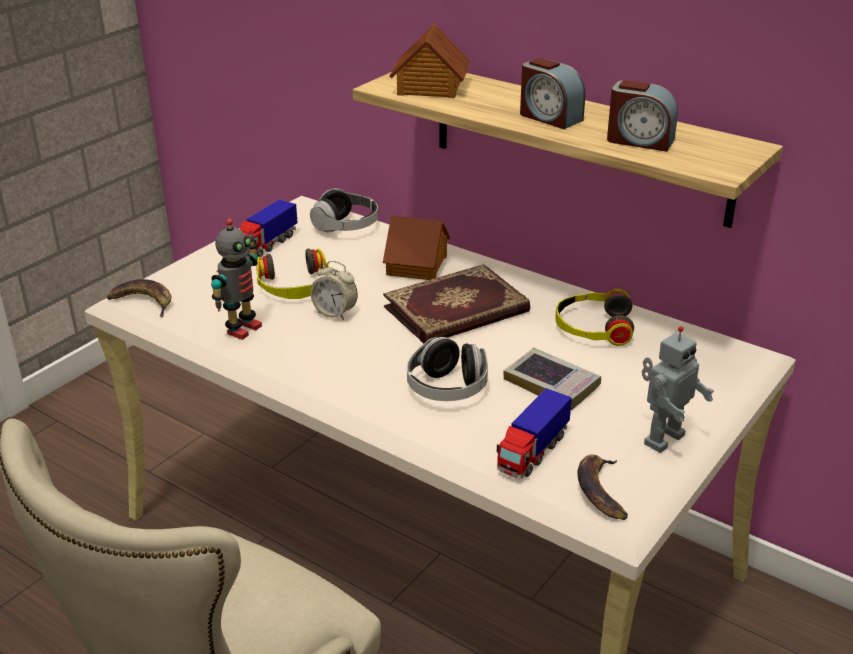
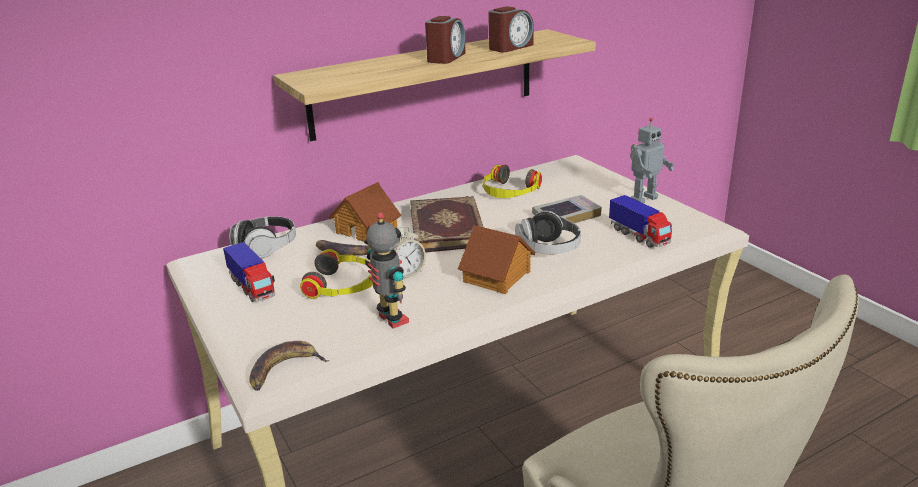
camera: 65 degrees left, 5 degrees down
toy house [390,24,471,98] -> toy house moved to [458,225,535,294]
alarm clock [520,58,585,129] -> alarm clock turned 45 degrees counterclockwise [425,16,466,64]
banana [578,454,628,520] -> banana moved to [316,240,368,256]
toy robot [642,326,715,453] -> toy robot turned 75 degrees clockwise [630,118,674,203]

